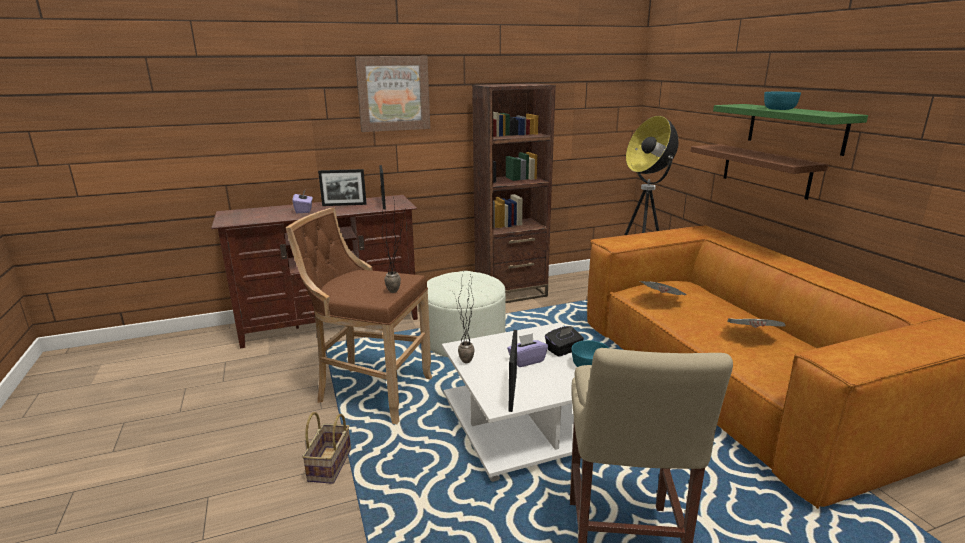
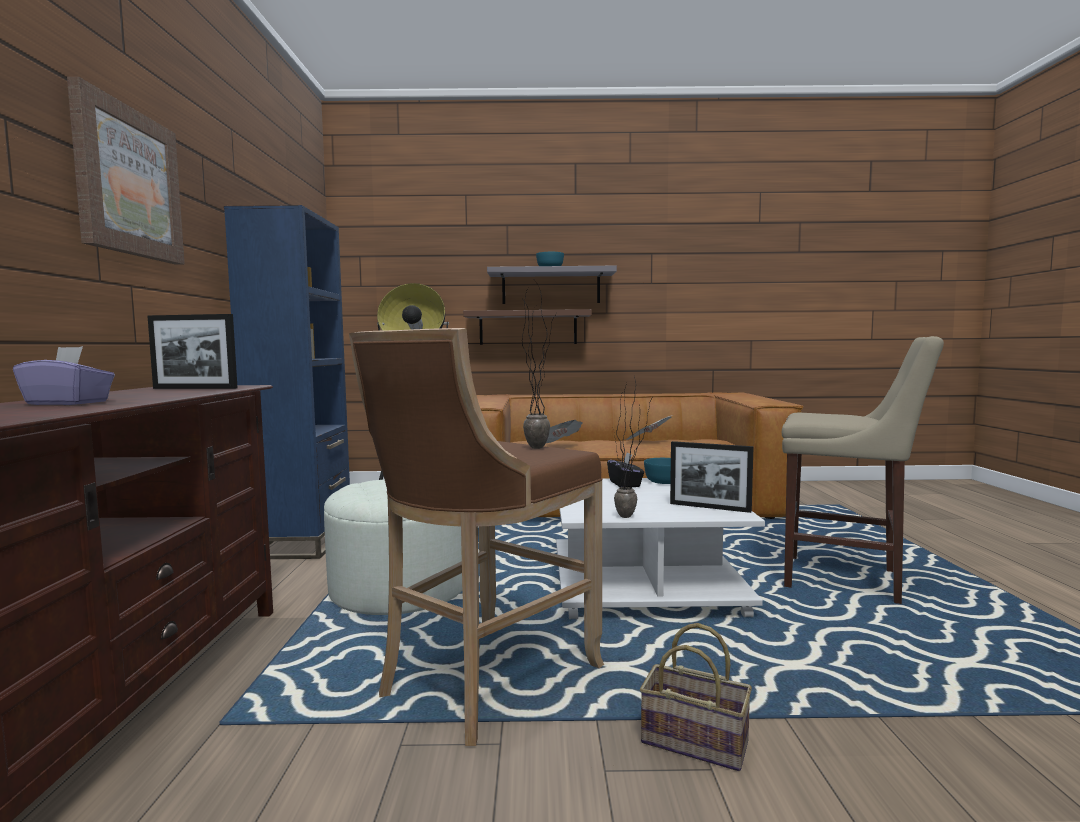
camera: 70 degrees left, 15 degrees down
picture frame [318,169,367,206] -> none
brown bookcase [472,83,556,303] -> blue bookcase [224,205,350,559]
purple tissue box [507,333,548,367] -> none
green shelf [713,104,868,156] -> grey shelf [487,266,617,304]

